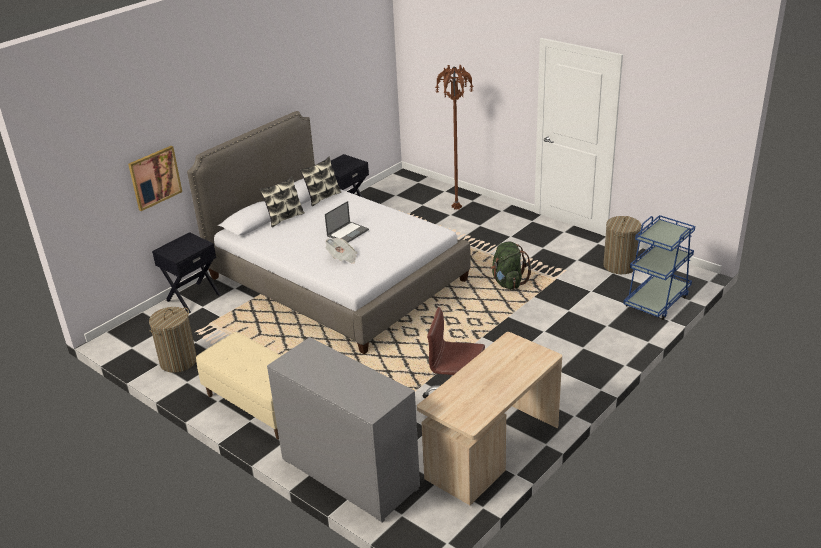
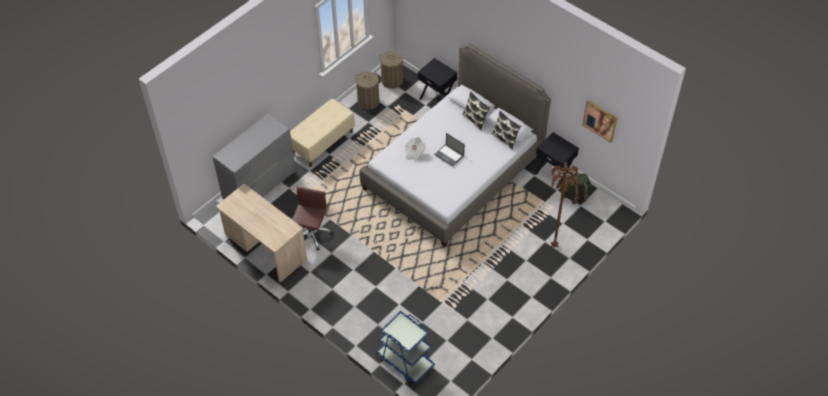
camera: 90 degrees right, 20 degrees up
picture [128,146,182,211] -> picture moved to [582,100,618,143]
green backpack [491,242,532,290] -> green backpack moved to [561,173,592,204]
laundry basket [603,216,641,274] -> laundry basket moved to [379,51,405,89]

